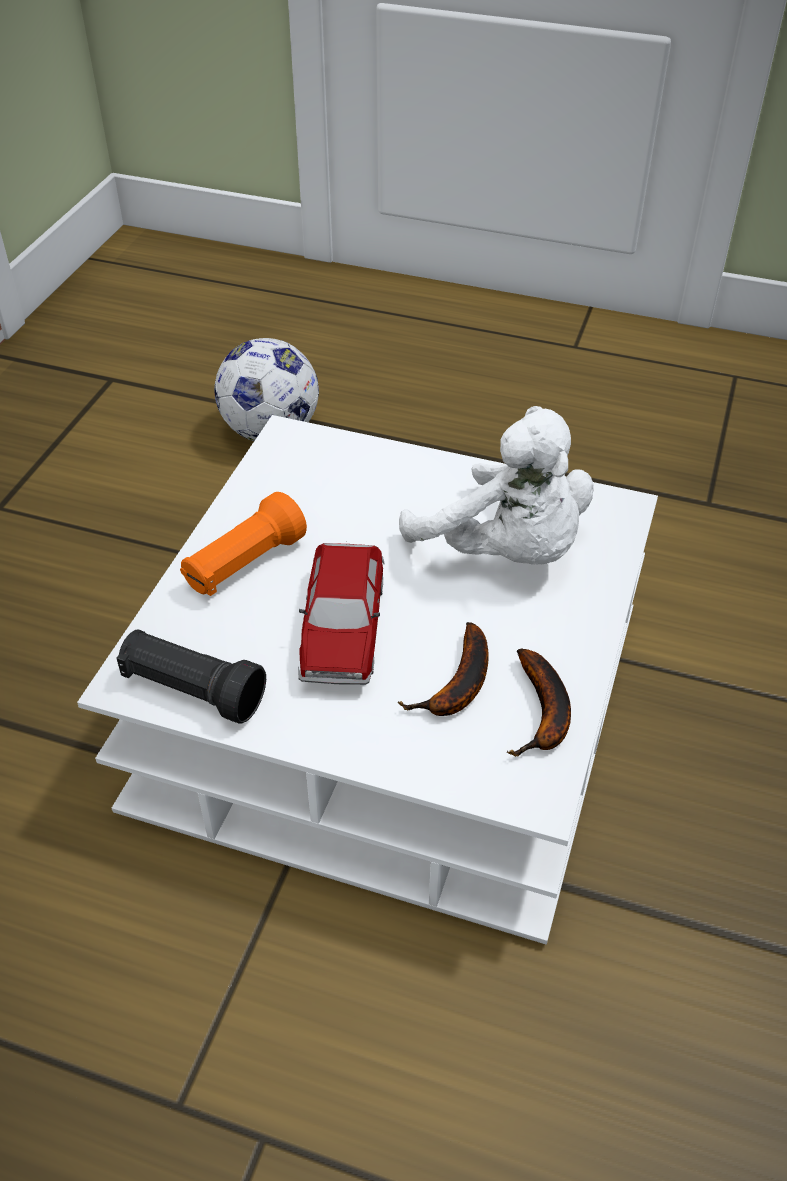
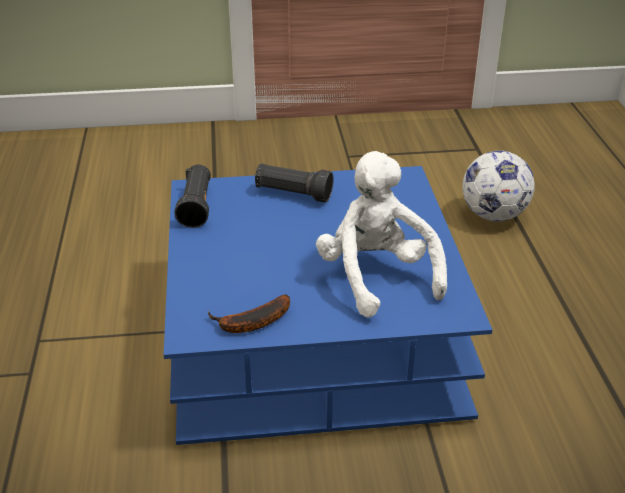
camera: 65 degrees right, 10 degrees down
white coffee table [77,415,658,945] -> blue coffee table [164,166,493,445]
orange flashlight [180,492,307,596] -> black flashlight [255,163,334,203]
toy car [298,539,384,685] -> none
banana [397,622,489,716] -> none
white plush toy [399,406,594,565] -> white plush toy turned 135 degrees clockwise [316,151,447,317]

